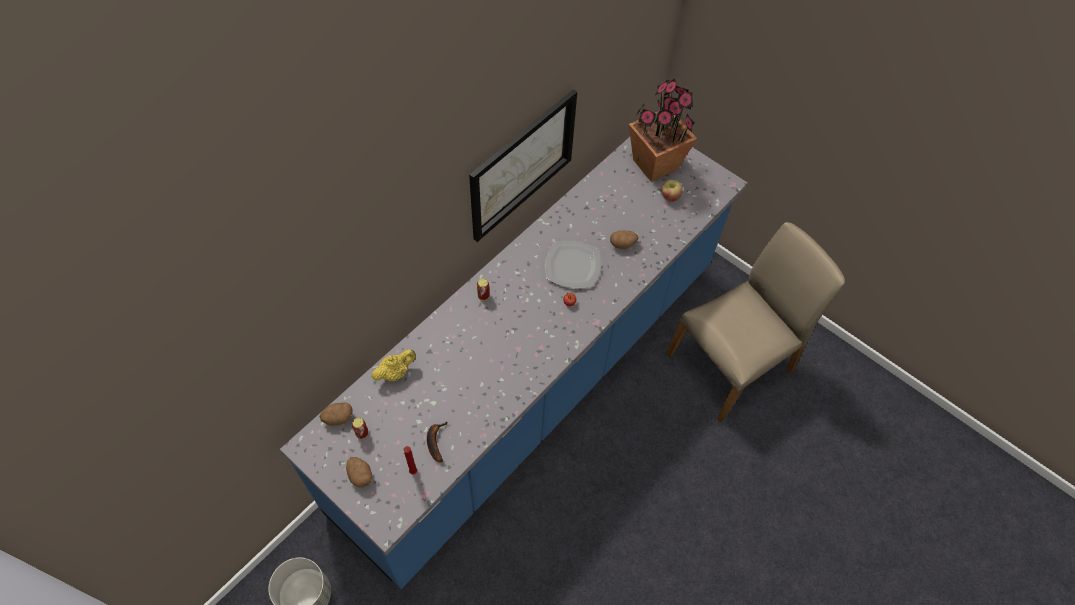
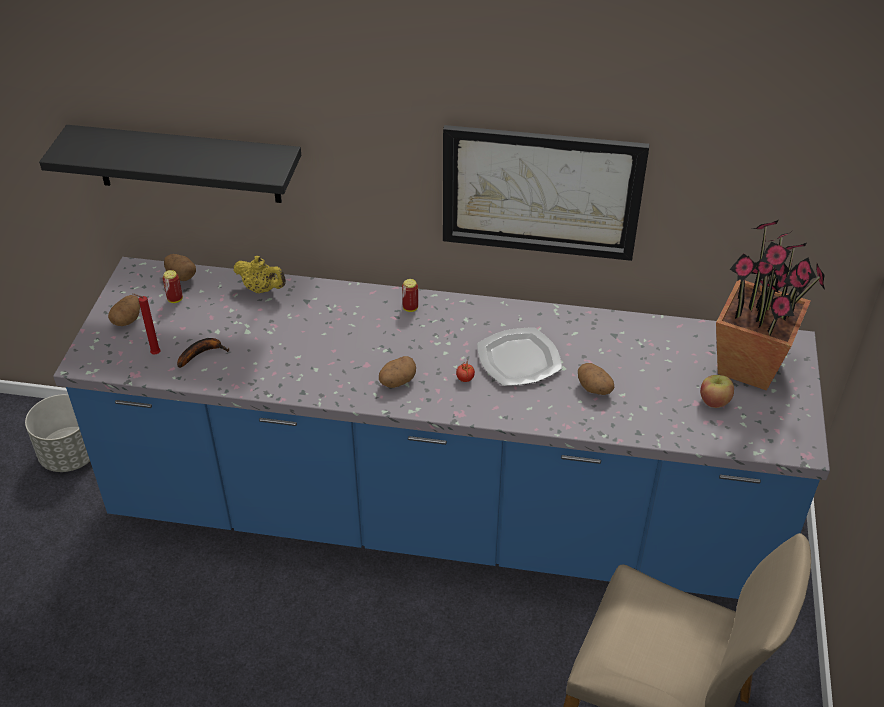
camera: 60 degrees right, 15 degrees down
none -> black shelf [39,125,301,203]
none -> potato [379,356,416,388]

